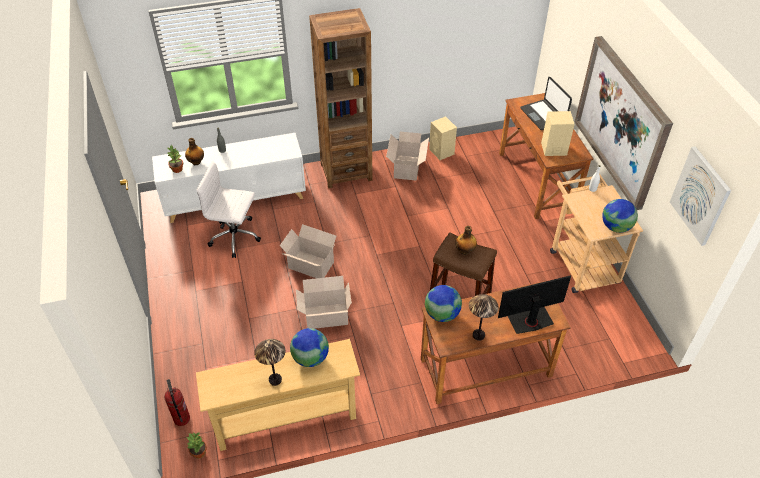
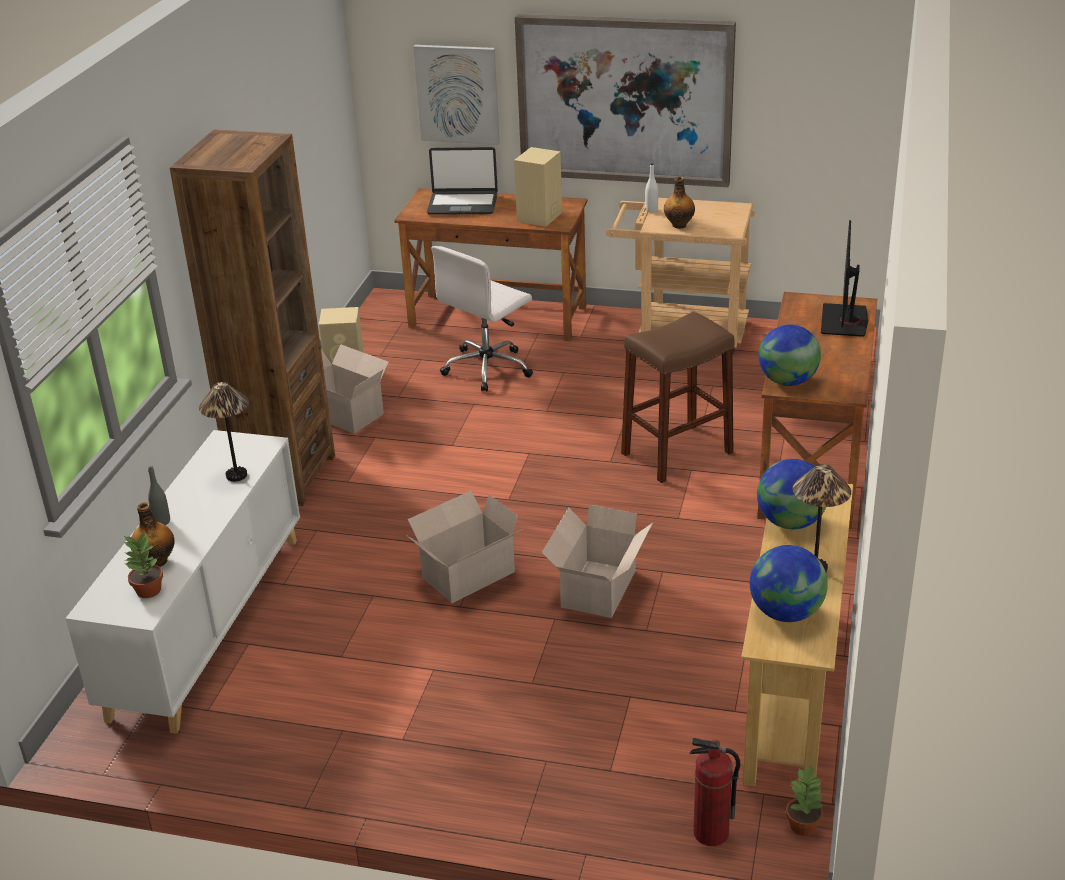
camera: 60 degrees left, 15 degrees down
white office chair [196,161,261,258] -> white office chair moved to [432,246,533,392]
bottle [455,226,477,255] -> bottle moved to [664,177,695,229]
table lamp [469,294,499,341] -> table lamp moved to [199,382,249,482]
globe [602,199,638,233] -> globe moved to [750,545,828,622]
picture [670,146,731,246] -> picture moved to [413,45,500,145]

